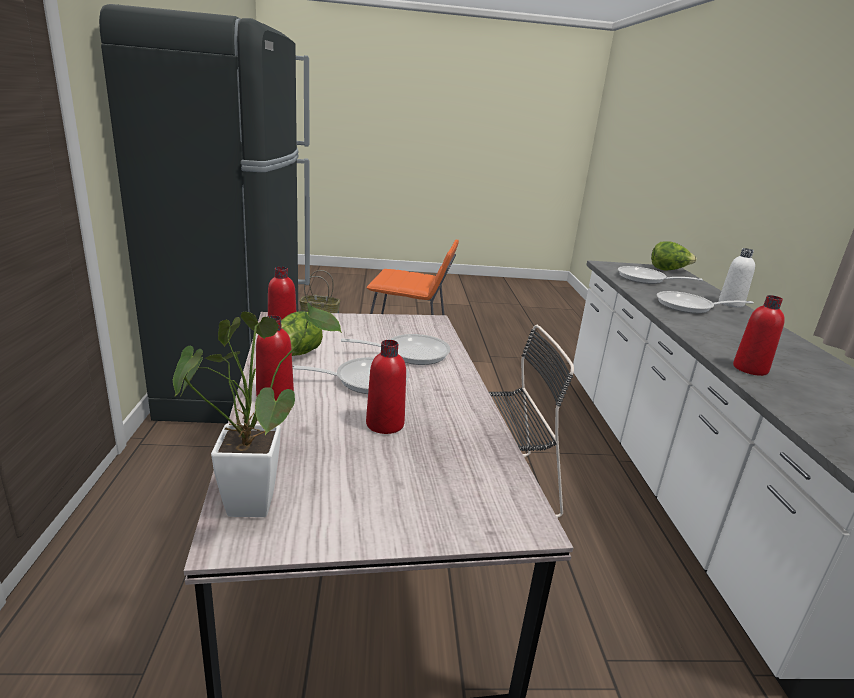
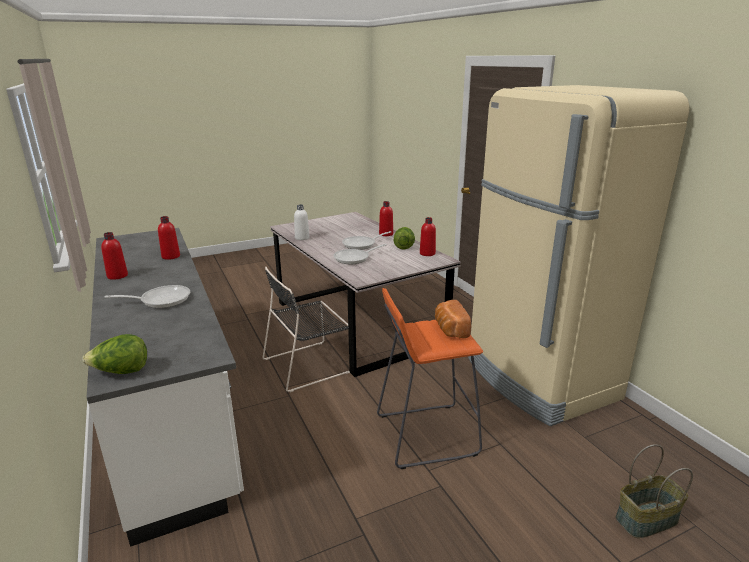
camera: 160 degrees right, 0 degrees up
black fridge [99,4,310,423] -> beige fridge [468,85,690,426]
potted plant [173,303,342,517] -> none
red bottle [366,340,406,434] -> red bottle moved to [101,232,128,280]
frying pan [618,266,703,284] -> none
white bottle [719,248,755,308] -> white bottle moved to [294,205,310,240]
none -> bread [435,300,471,338]

